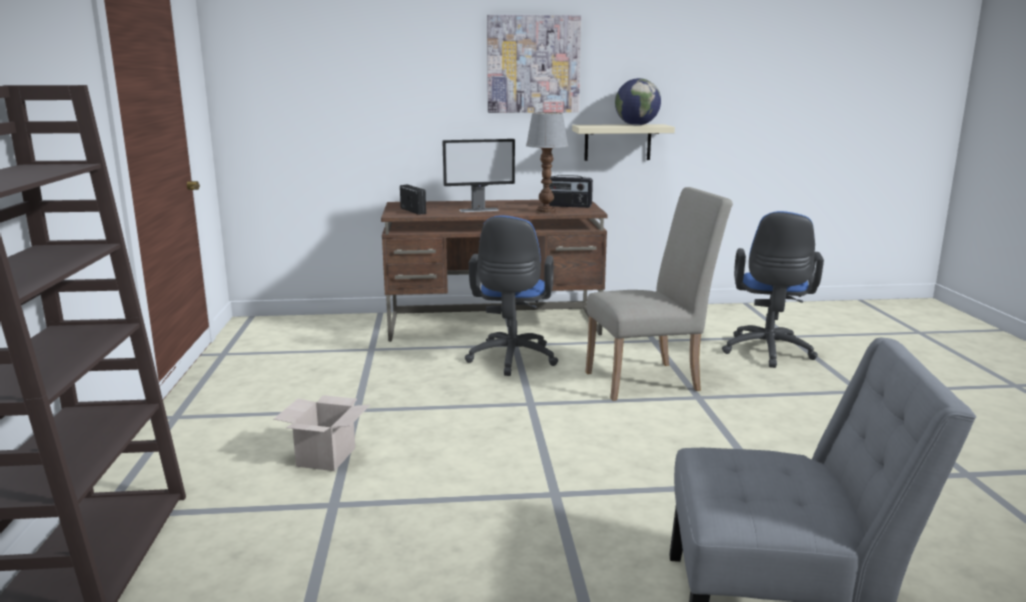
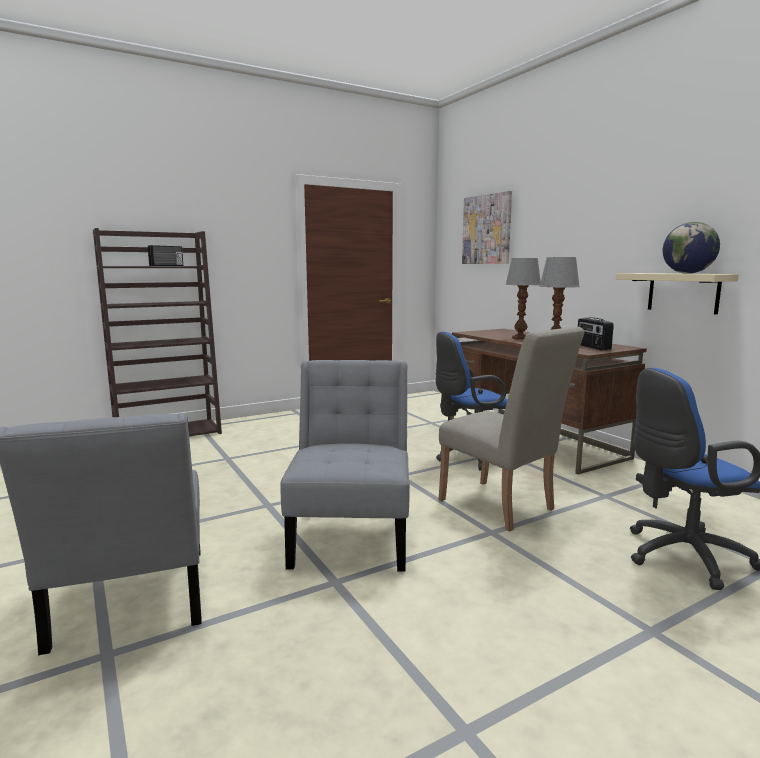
camera: 65 degrees right, 5 degrees down
cardboard box [274,395,370,471] -> none
radio [400,185,426,215] -> radio moved to [148,245,183,266]
monitor [442,139,515,212] -> table lamp [505,258,541,340]
picture [487,15,581,113] -> picture moved to [462,191,512,264]
none -> grey chair [280,360,410,572]

